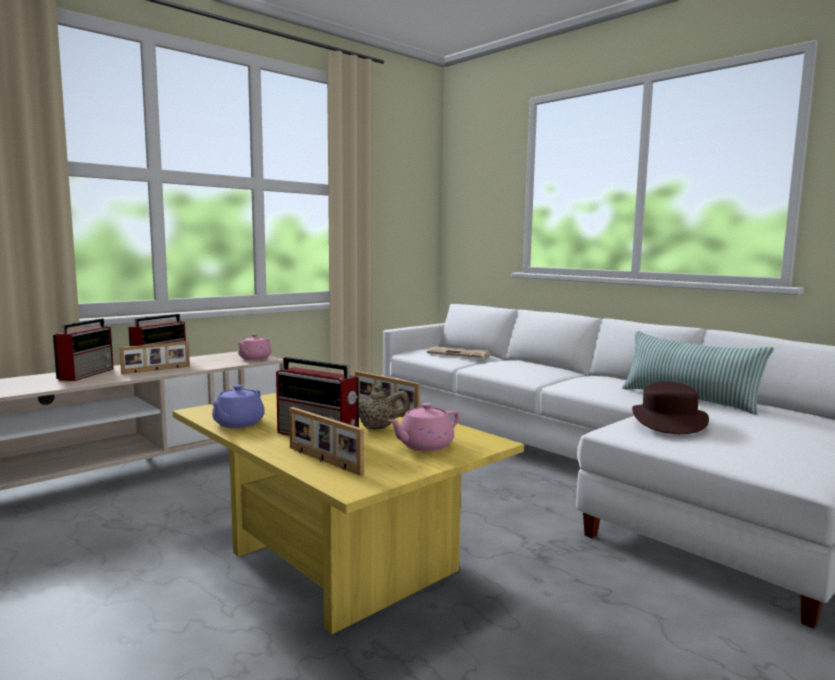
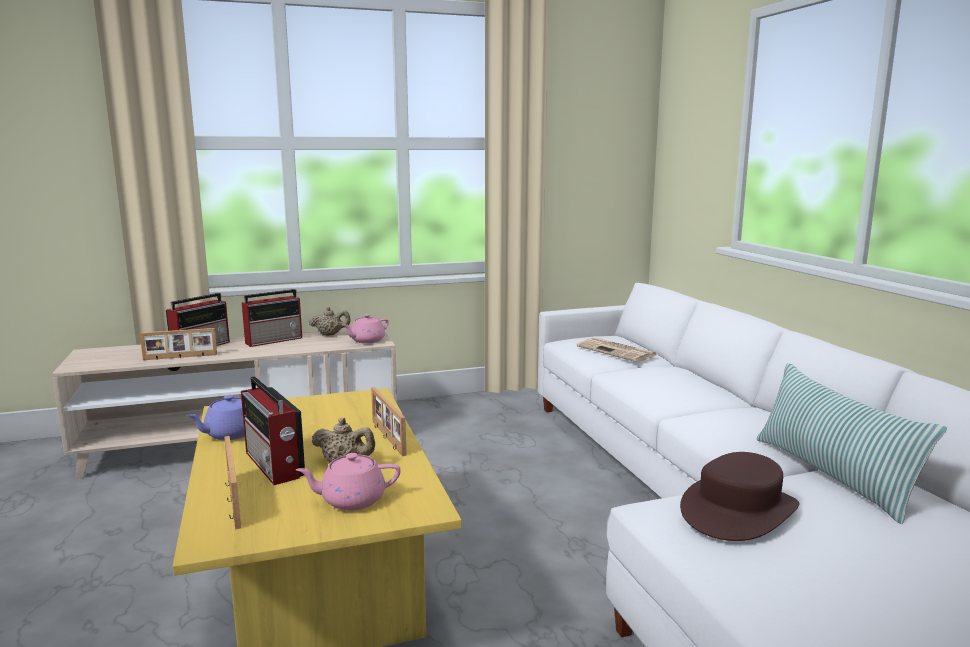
camera: 25 degrees right, 5 degrees up
picture frame [119,341,190,375] -> picture frame moved to [140,328,217,360]
none -> beige teapot [309,307,351,336]

